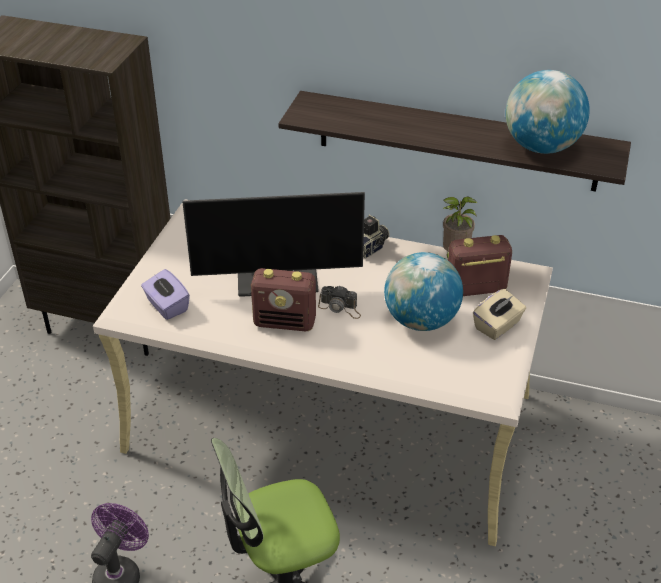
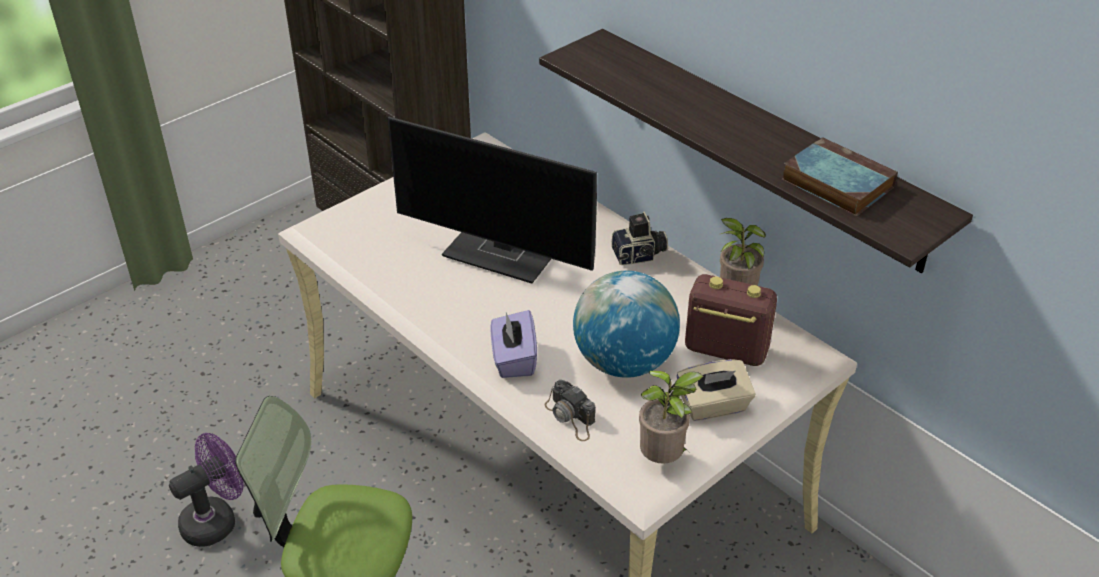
camera: 30 degrees right, 0 degrees up
purple tissue box [141,269,190,320] -> purple tissue box moved to [490,310,537,378]
radio [251,268,316,331] -> none
camera [318,286,361,319] -> camera moved to [544,380,595,441]
globe [506,70,590,154] -> book [782,137,898,216]
none -> potted plant [639,371,704,464]

